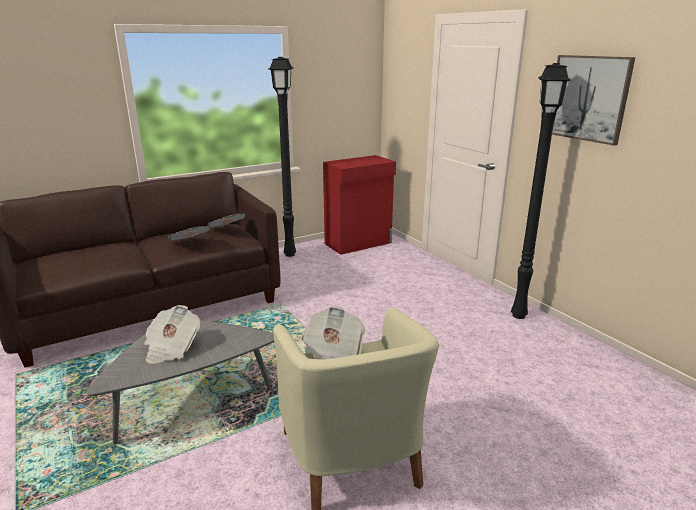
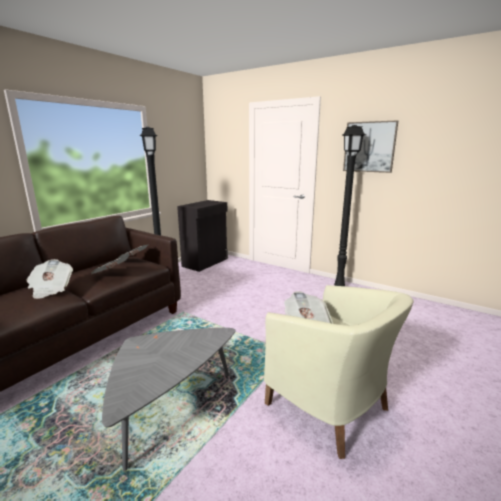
camera: 25 degrees left, 5 degrees down
newspaper [144,305,201,364] -> newspaper moved to [27,259,73,299]
red cabinet [323,155,396,255] -> black cabinet [177,200,228,272]

